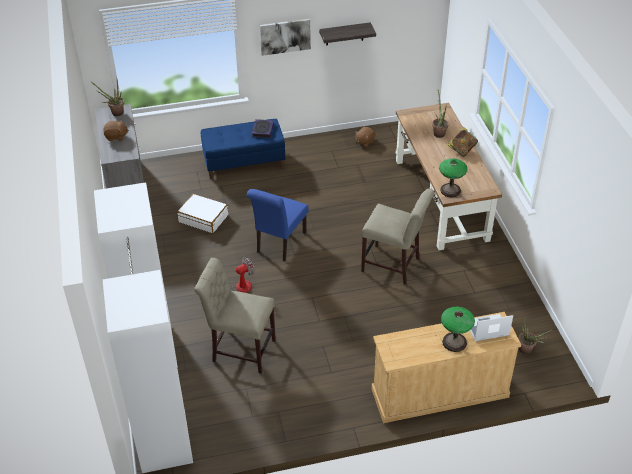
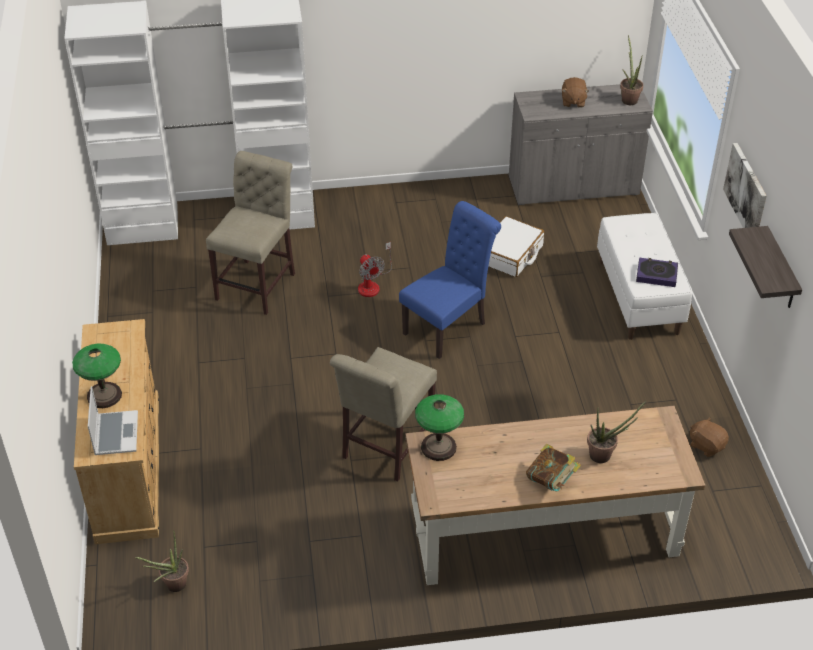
camera: 95 degrees right, 0 degrees up
blue bench [201,119,285,179] -> white bench [597,213,692,340]
blue chair [246,189,308,261] -> blue chair turned 105 degrees clockwise [399,201,501,359]

